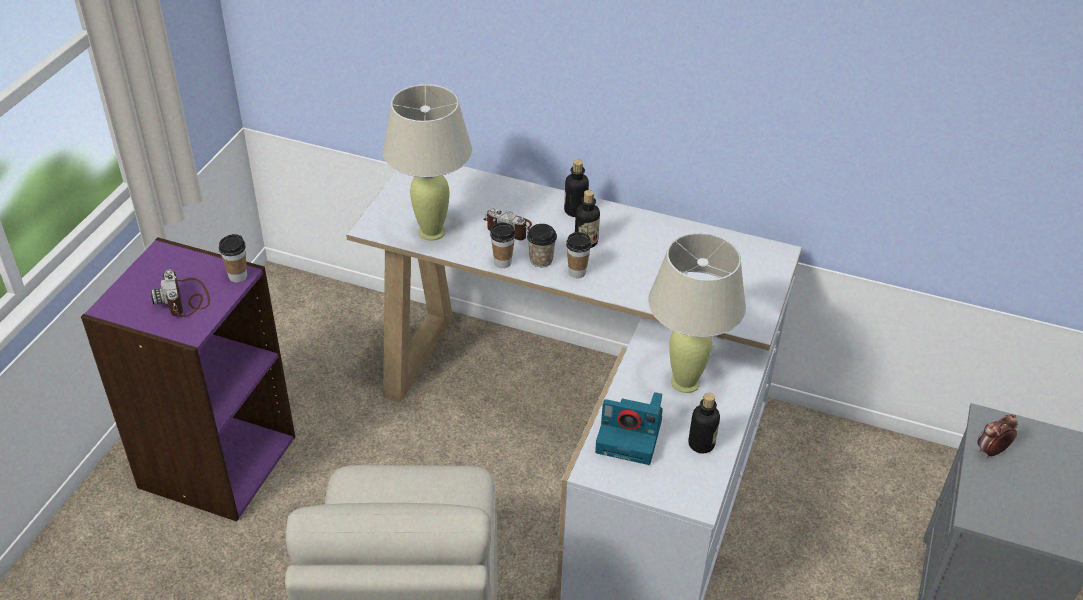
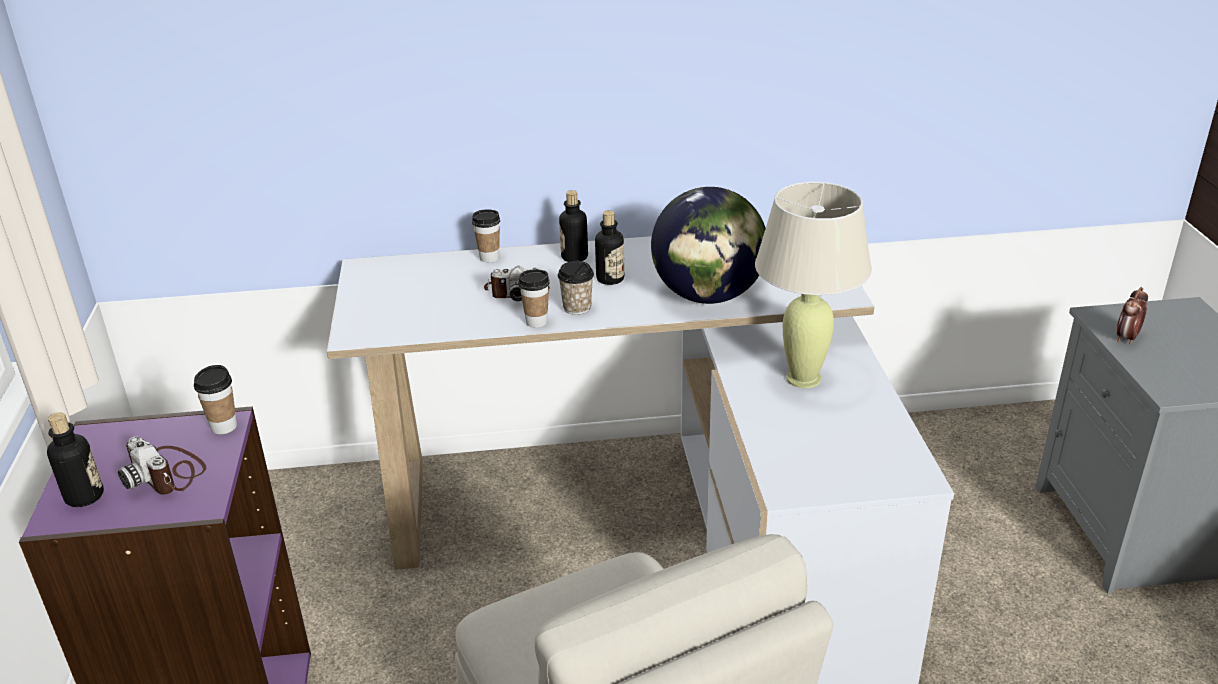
camera: 25 degrees left, 10 degrees down
beige table lamp [383,84,472,241] -> none
cup [566,232,591,278] -> cup moved to [472,209,500,263]
camera [595,392,663,465] -> none
bottle [688,393,720,454] -> bottle moved to [47,412,104,507]
none -> globe [651,187,766,304]

